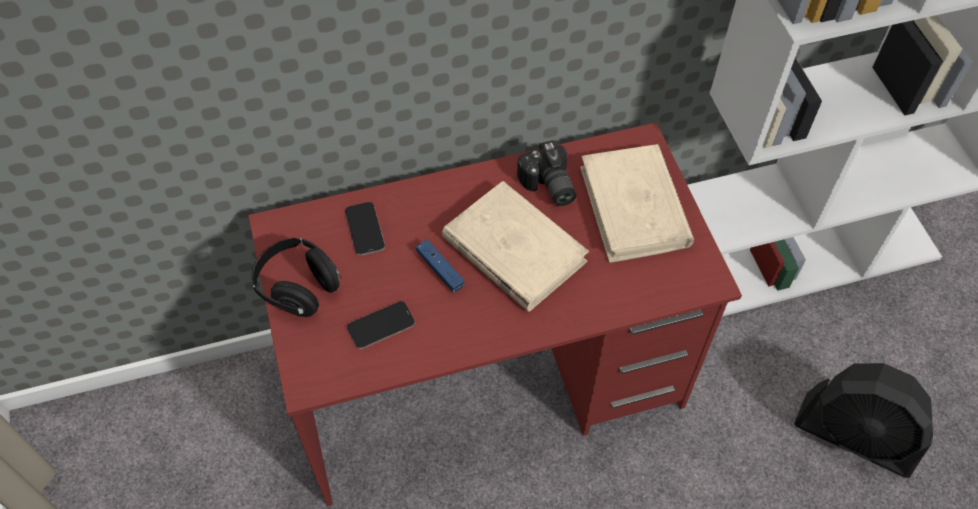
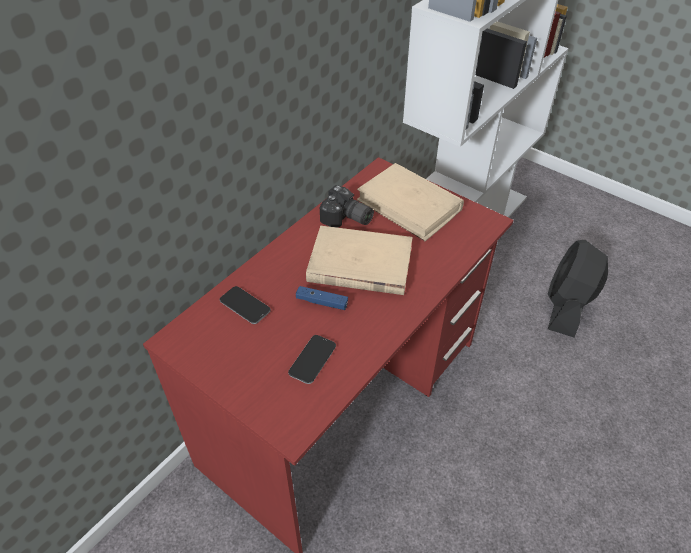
camera: 35 degrees left, 10 degrees down
black headphones [252,238,342,317] -> none
black fan [794,363,933,478] -> black fan turned 120 degrees clockwise [548,240,608,337]

